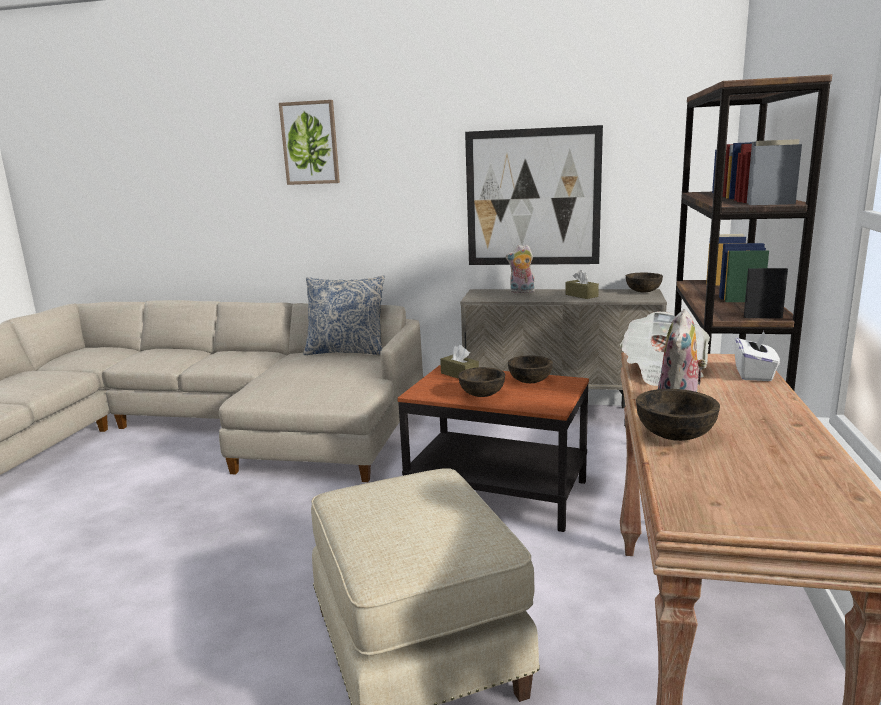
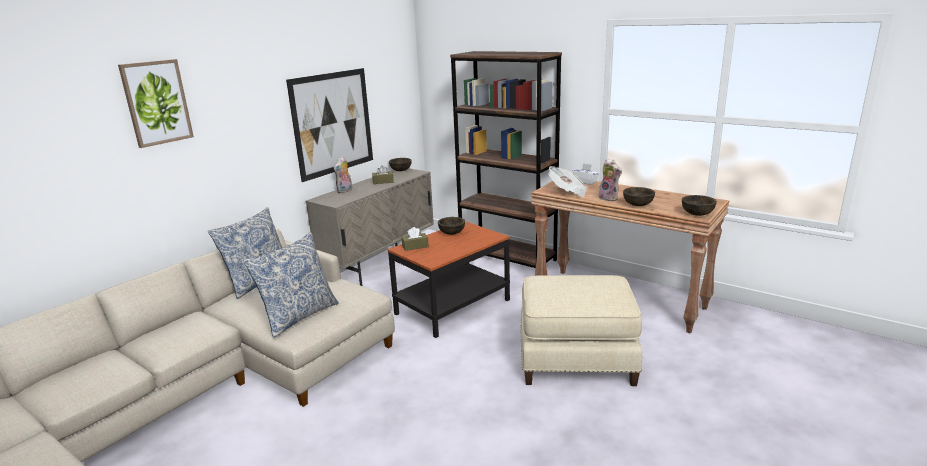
camera: 65 degrees left, 5 degrees up
brown bowl [458,367,505,397] -> brown bowl moved to [682,195,717,216]
none -> pillow [243,232,339,338]

